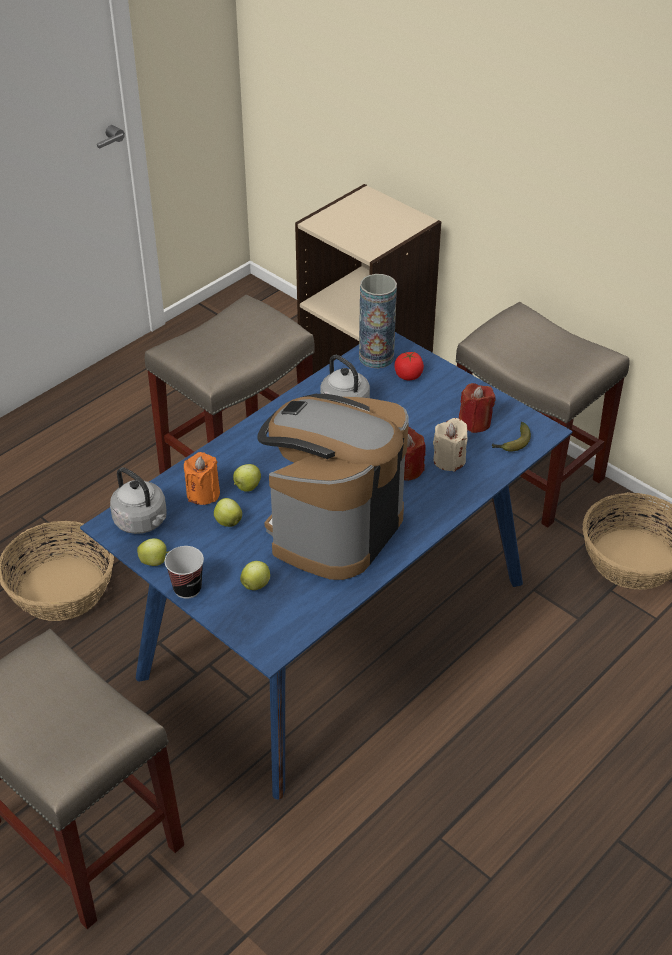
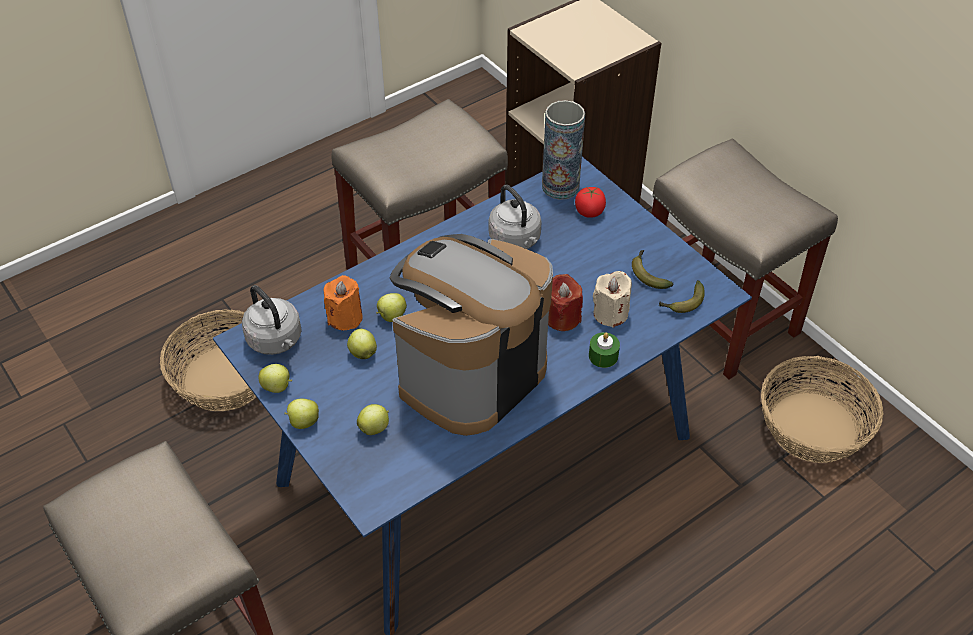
camera: 10 degrees right, 5 degrees up
cup [165,546,204,599] -> apple [284,399,319,429]
red candle [459,383,496,433] -> banana [632,250,673,289]
none -> green candle [589,332,620,368]

